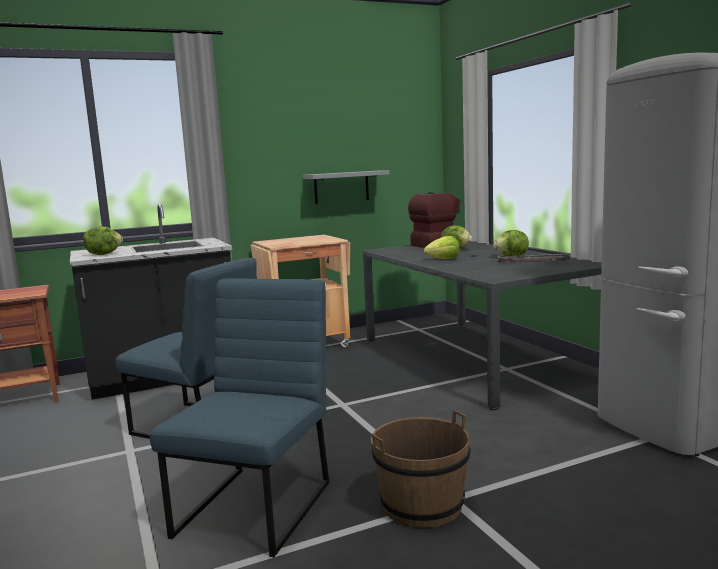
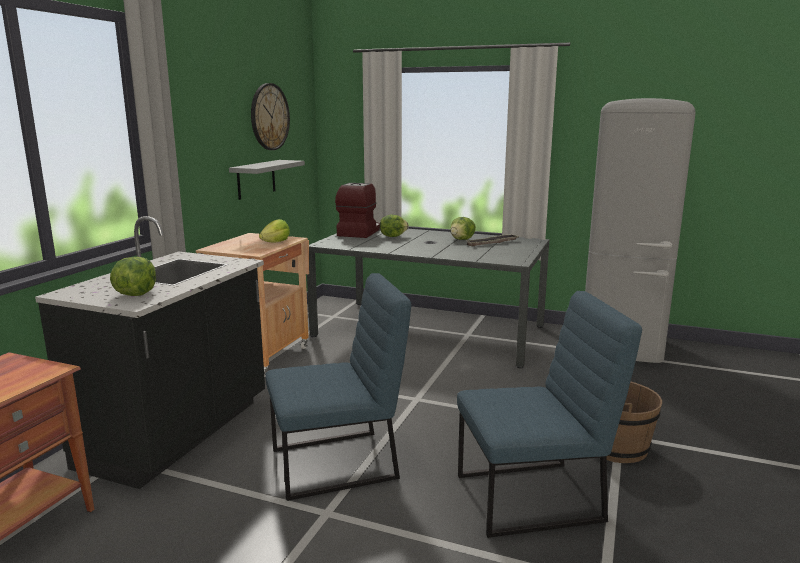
camera: 45 degrees left, 5 degrees up
blue chair [150,278,329,557] -> blue chair turned 105 degrees clockwise [457,291,642,538]
lettuce [424,236,459,259] -> lettuce moved to [259,219,290,242]
none -> wall clock [251,83,290,150]

